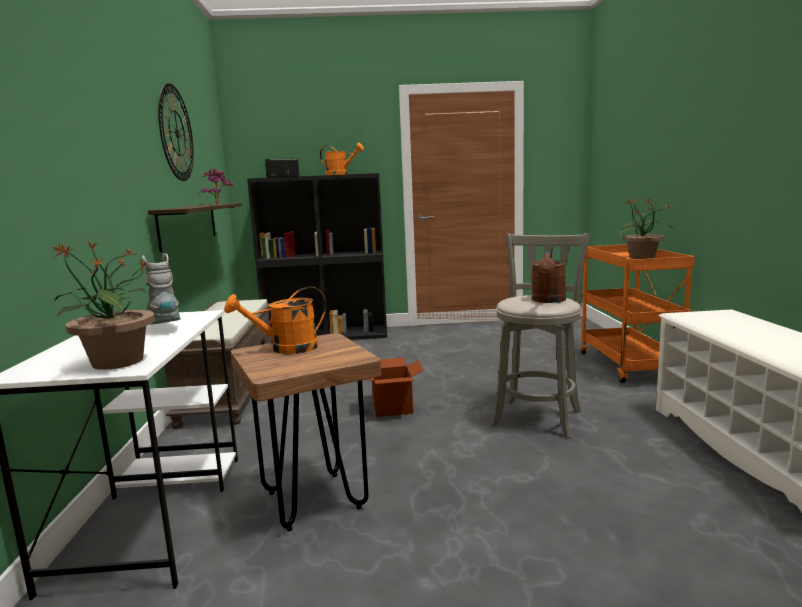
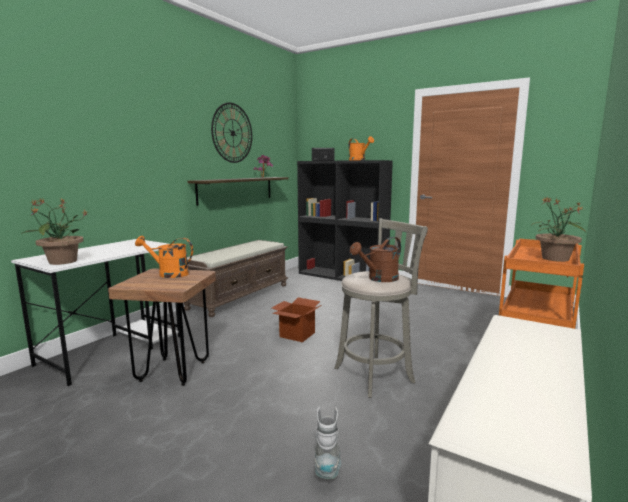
camera: 35 degrees right, 0 degrees up
grey boot [142,254,181,325] -> grey boot moved to [315,407,341,479]

